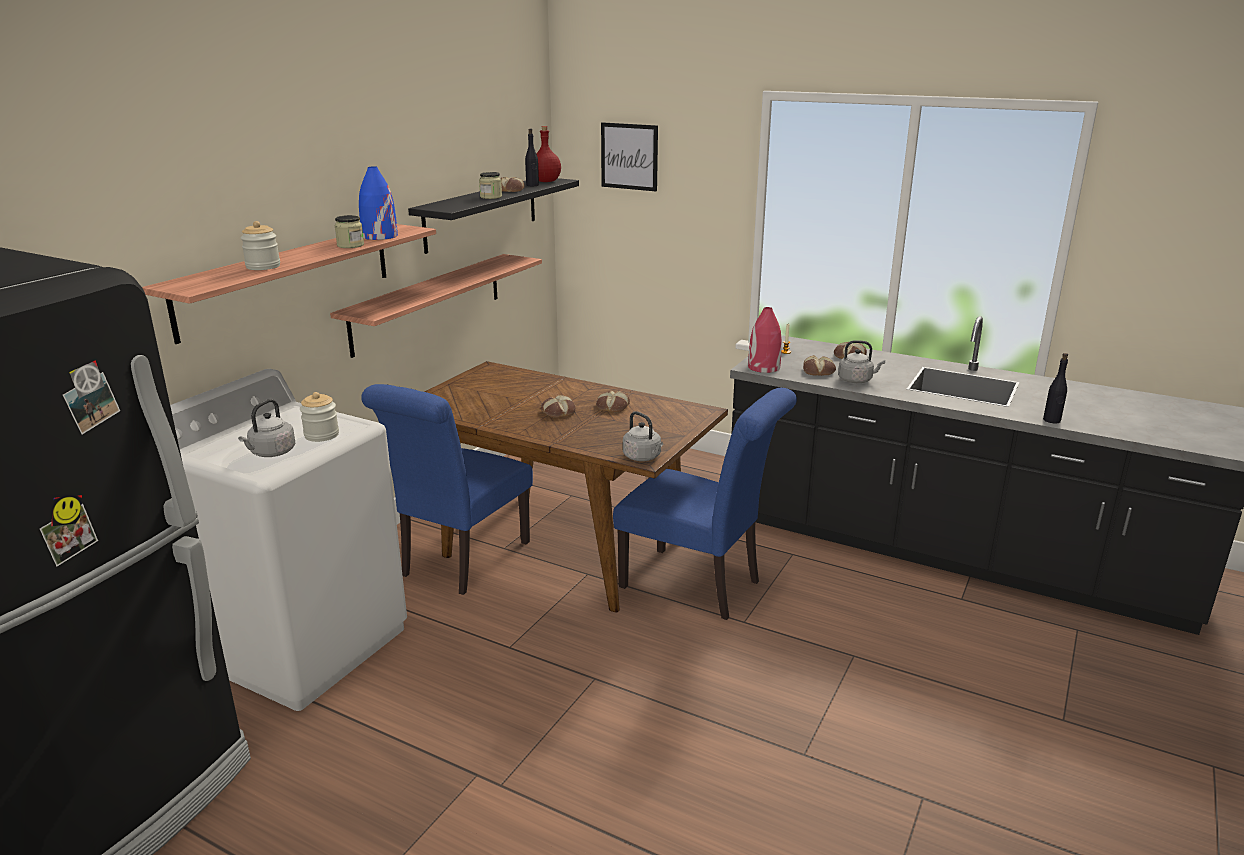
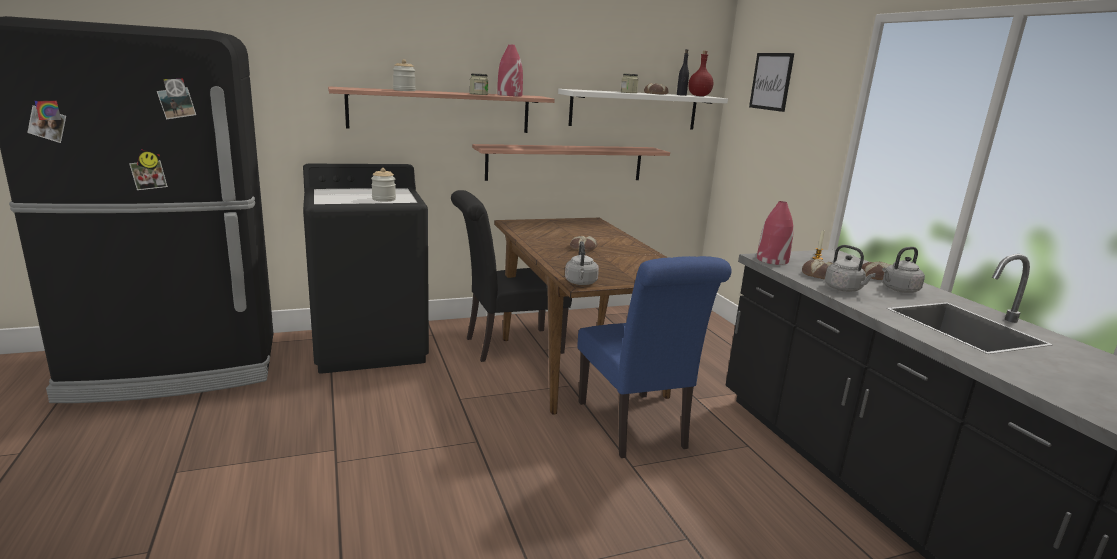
camera: 40 degrees right, 5 degrees down
white washing machine [170,369,407,711] -> black washing machine [303,164,429,374]
grey kettle [238,399,295,457] -> grey kettle moved to [882,247,925,293]
blue vase [359,166,398,240] -> red vase [497,44,523,97]
blue chair [361,384,533,595] -> black chair [451,190,572,362]
black shelf [408,178,579,254] -> white shelf [558,89,728,130]
bread [596,391,630,412] -> none
black bottle [1043,353,1068,423] -> none

